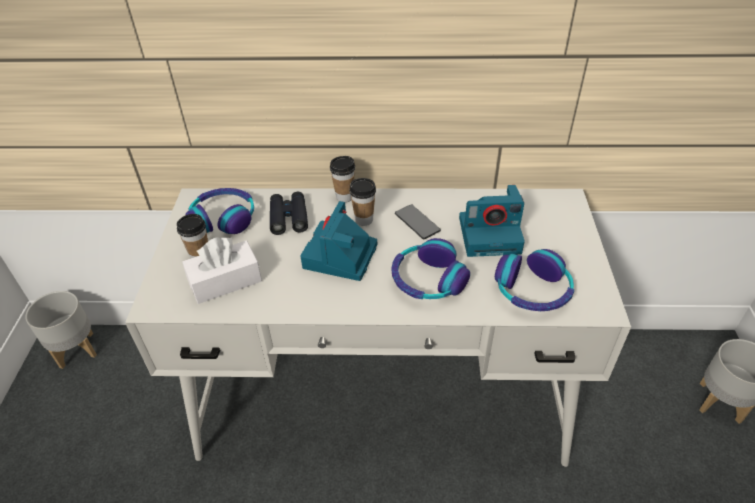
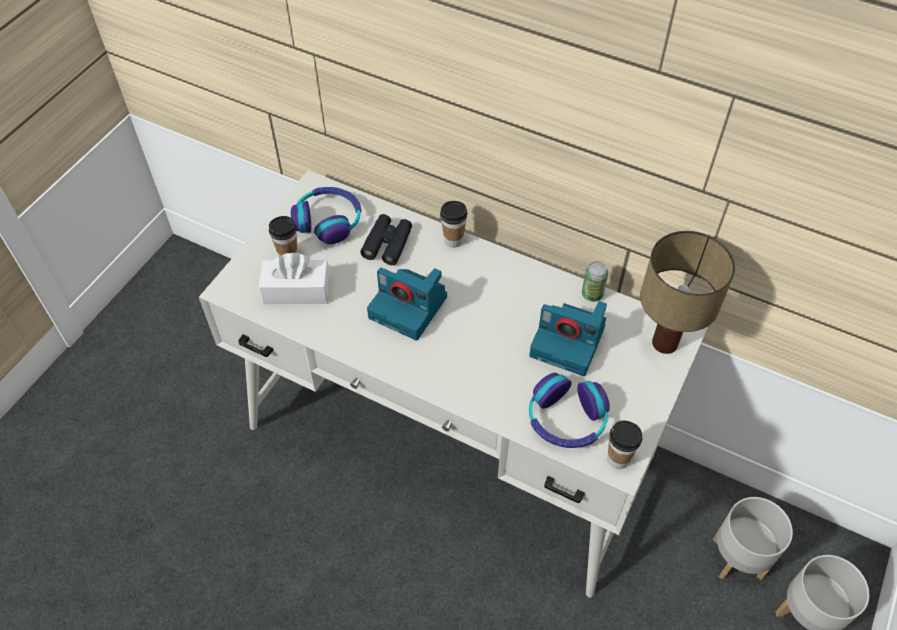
camera: 25 degrees right, 10 degrees up
grey planter [25,291,97,369] -> grey planter moved to [713,497,793,580]
camera [301,201,377,281] -> camera turned 105 degrees counterclockwise [367,268,447,341]
cup [349,178,376,226] -> cup moved to [607,421,642,469]
headphones [392,238,470,299] -> none
phone [395,204,441,239] -> none
none -> can [582,261,608,302]
none -> table lamp [640,231,735,354]

